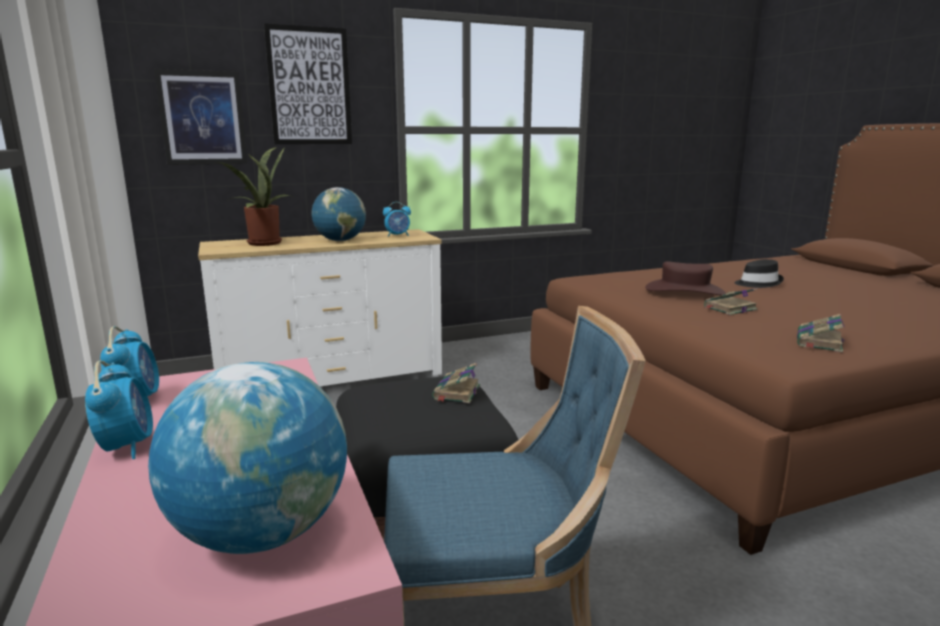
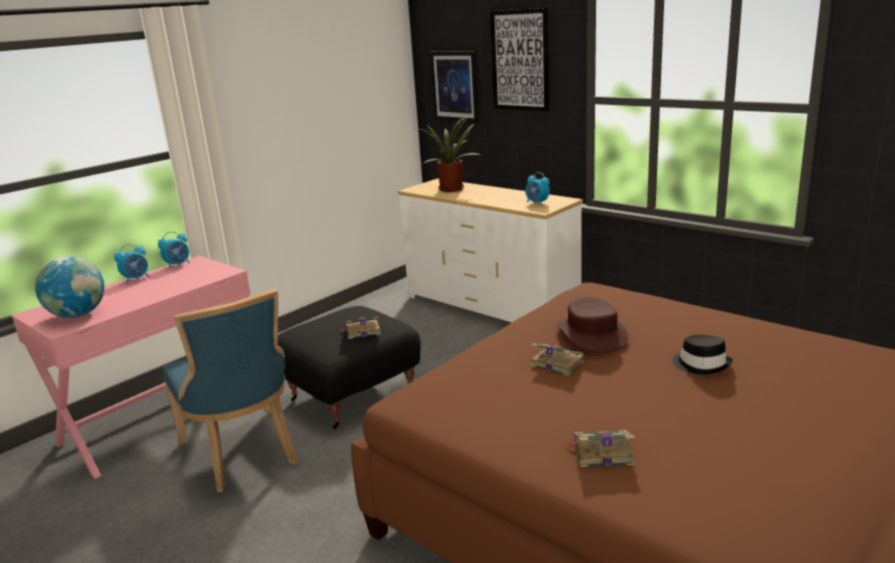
camera: 65 degrees right, 5 degrees up
globe [312,187,366,241] -> none
book [797,314,845,352] -> book moved to [565,430,635,467]

